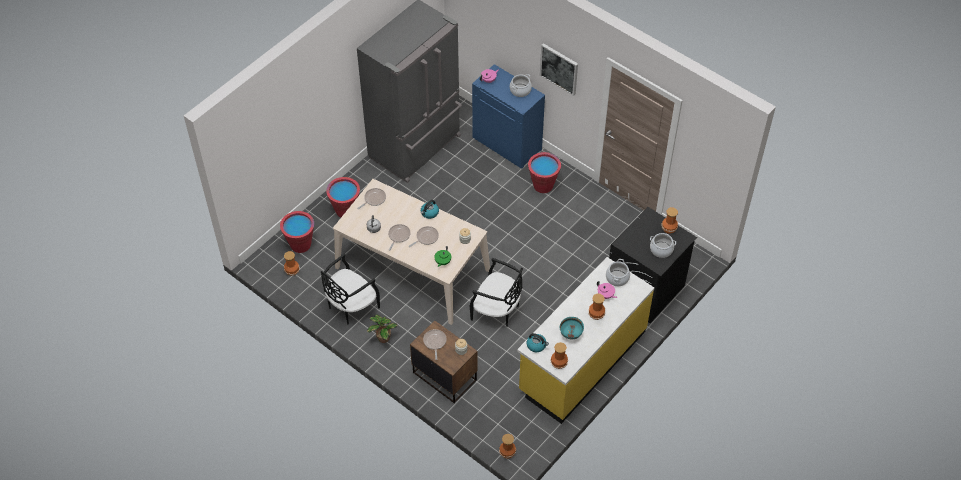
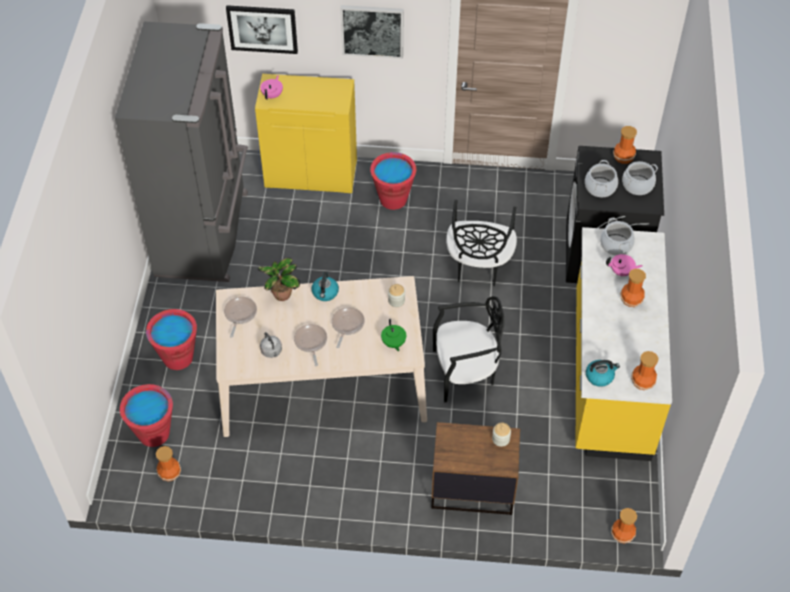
camera: 35 degrees left, 0 degrees up
black chair [321,254,380,324] -> black chair moved to [446,200,517,286]
potted plant [367,315,398,343] -> potted plant moved to [258,258,300,301]
frying pan [423,329,446,360] -> none
blue cabinet [472,64,545,169] -> yellow cabinet [255,74,357,193]
cooking pot [510,74,532,97] -> cooking pot moved to [585,160,618,197]
turquoise bowl [560,317,584,339] -> none
none -> picture [226,5,298,54]

